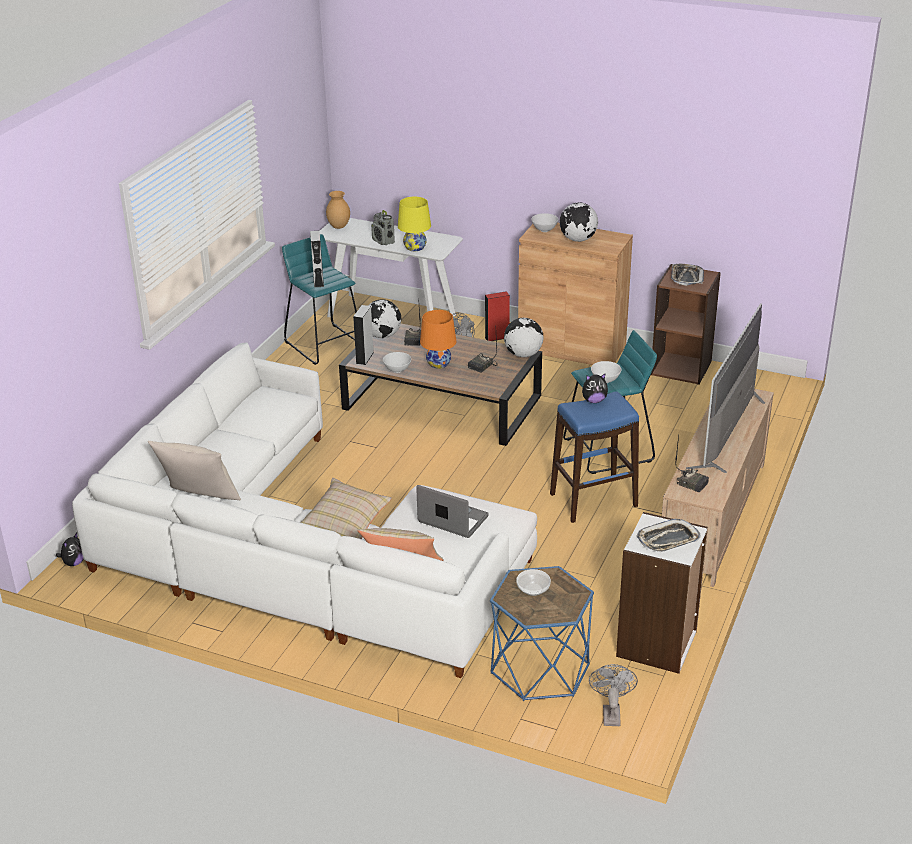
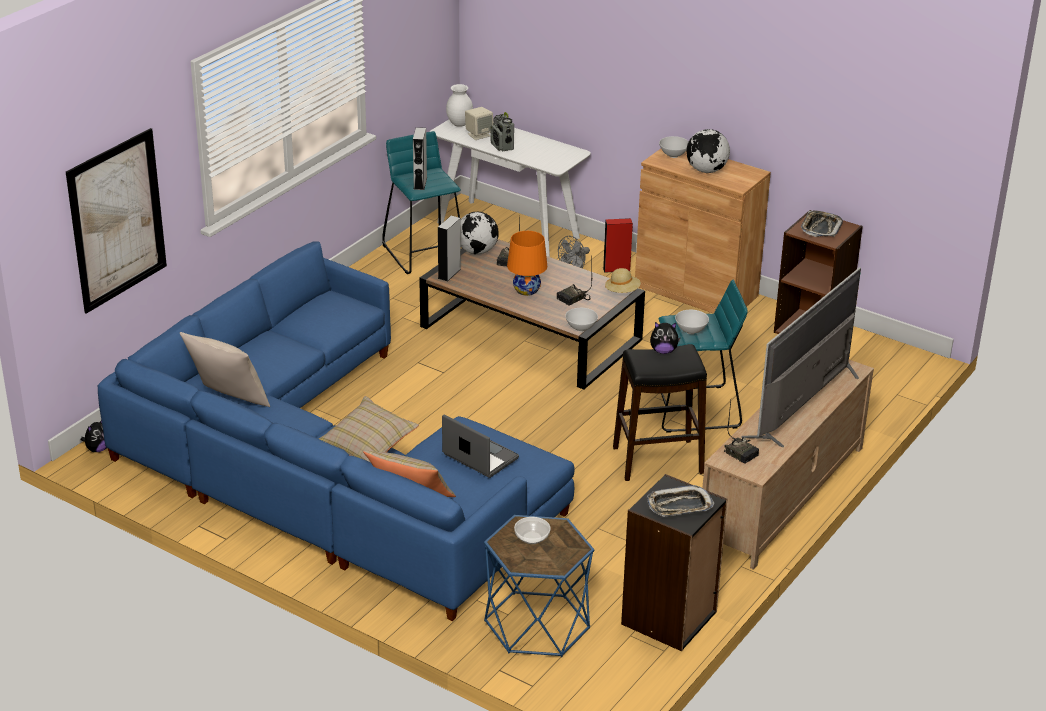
camera: 10 degrees right, 0 degrees up
white sofa [72,342,537,678] -> blue sofa [98,241,574,621]
brown vase [326,191,350,229] -> white vase [446,84,473,127]
white bowl [383,352,411,373] -> white bowl moved to [565,308,598,331]
yellow table lamp [398,197,431,251] -> none
globe [504,318,543,357] -> beige hat [605,268,641,293]
blue stool [550,392,639,523] -> black stool [613,344,707,481]
grey fan [589,664,638,726] -> none
white bookcase [616,512,708,674] -> black bookcase [621,474,727,651]
none -> picture [66,128,167,314]
none -> beige speaker [465,107,493,140]

